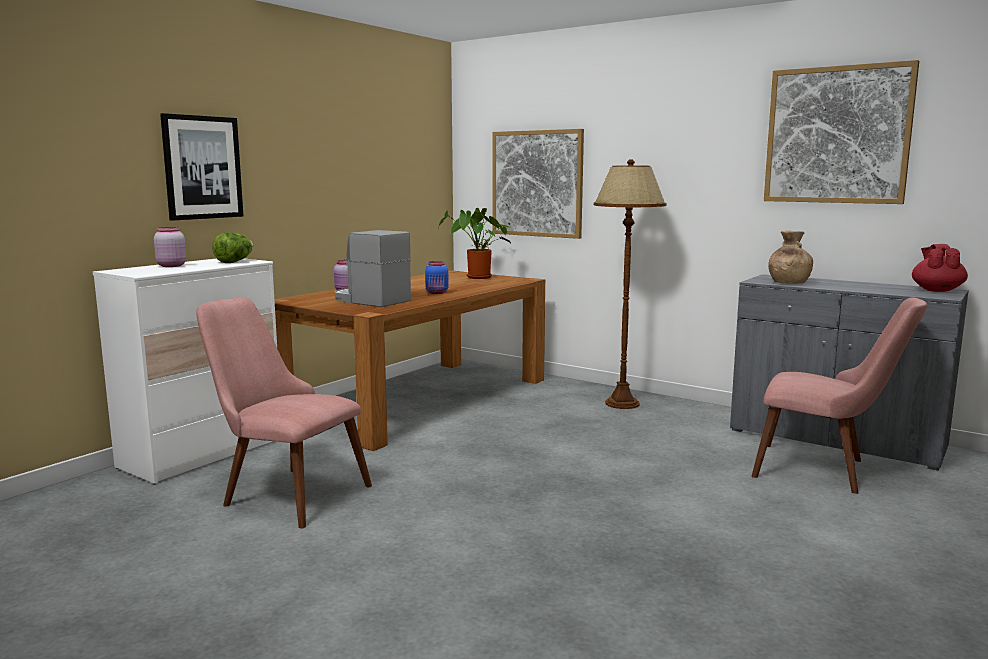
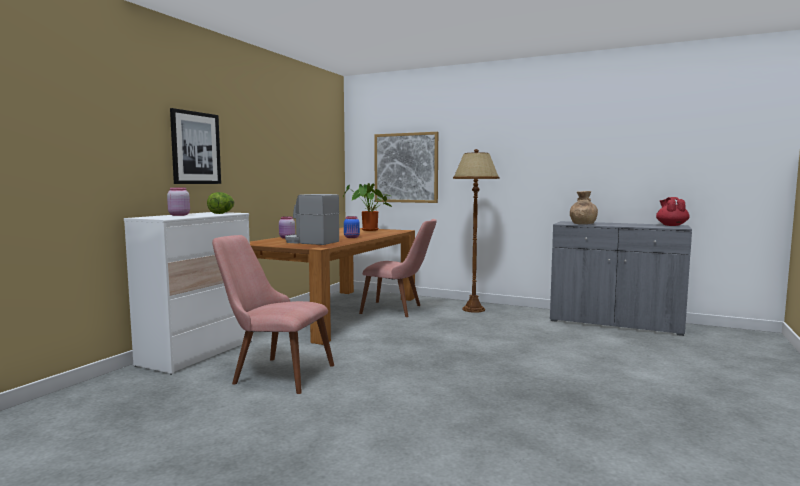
camera: 10 degrees left, 5 degrees down
pink chair [752,297,927,494] -> pink chair moved to [359,219,437,317]
picture [764,60,919,204] -> none

